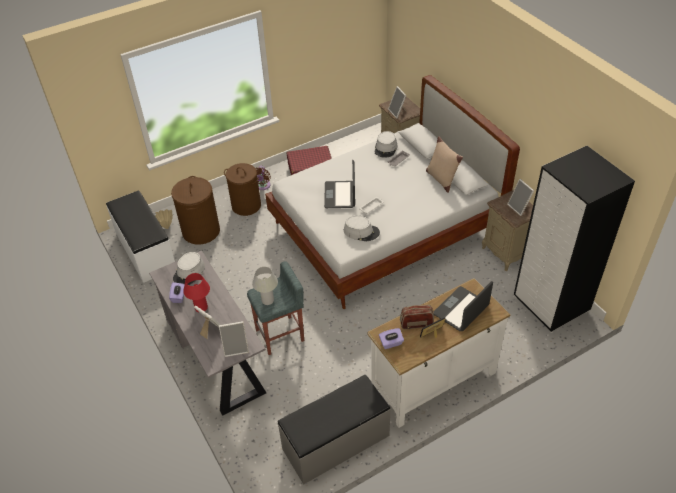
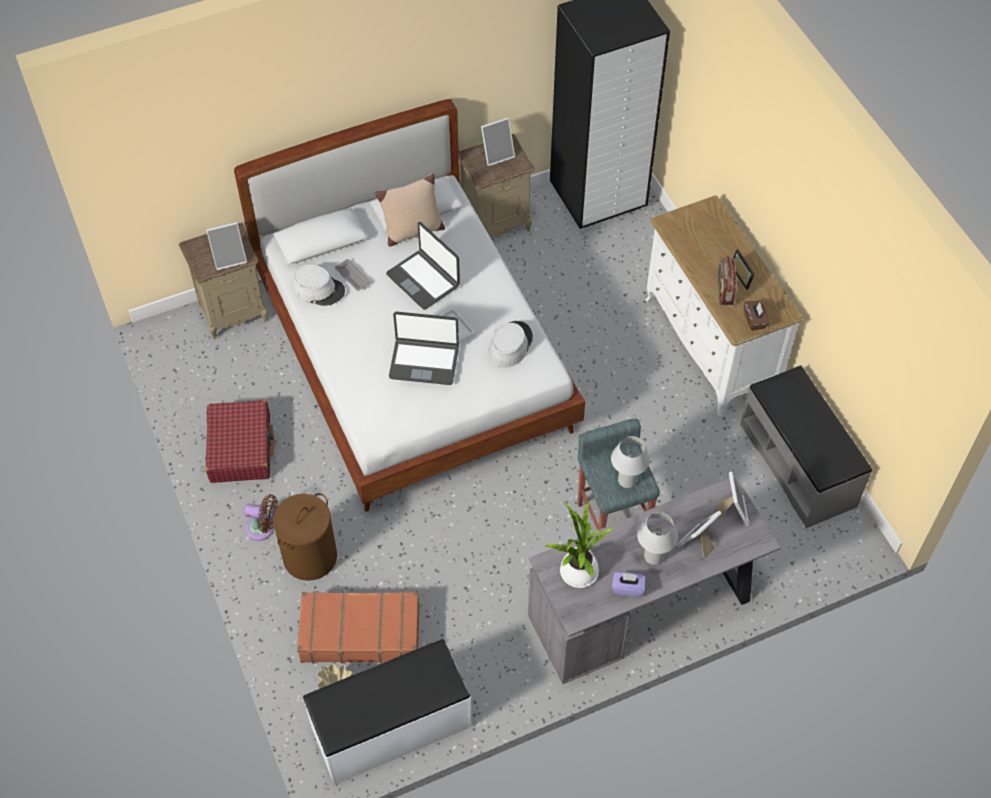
camera: 85 degrees left, 10 degrees up
brown laundry basket [171,176,220,245] -> brown suitcase [297,591,420,664]
grey hat [173,252,205,285] -> potted plant [545,502,613,588]
red table lamp [183,273,210,313] -> white table lamp [637,512,678,565]
purple tissue box [379,328,404,349] -> brown tissue box [744,301,769,331]
laptop [434,281,493,331] -> laptop moved to [386,222,460,310]

